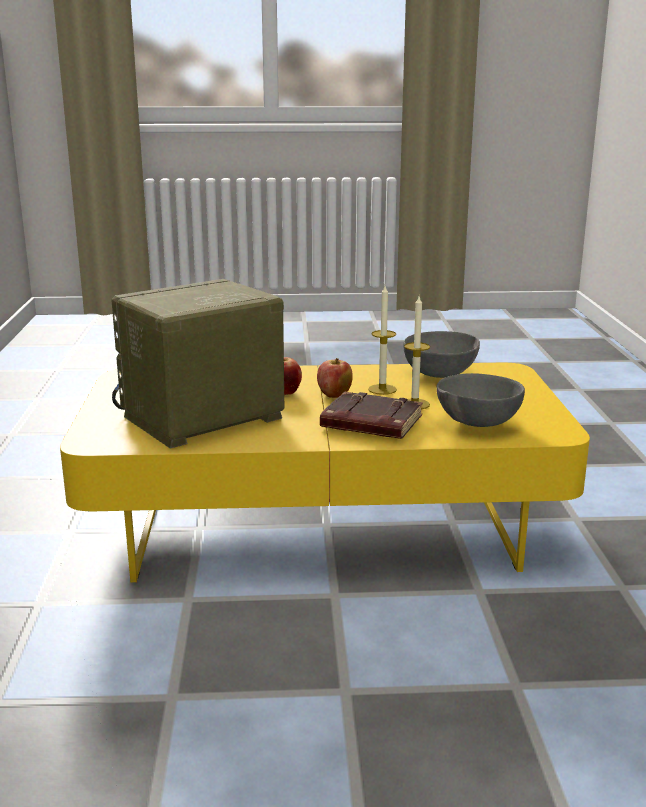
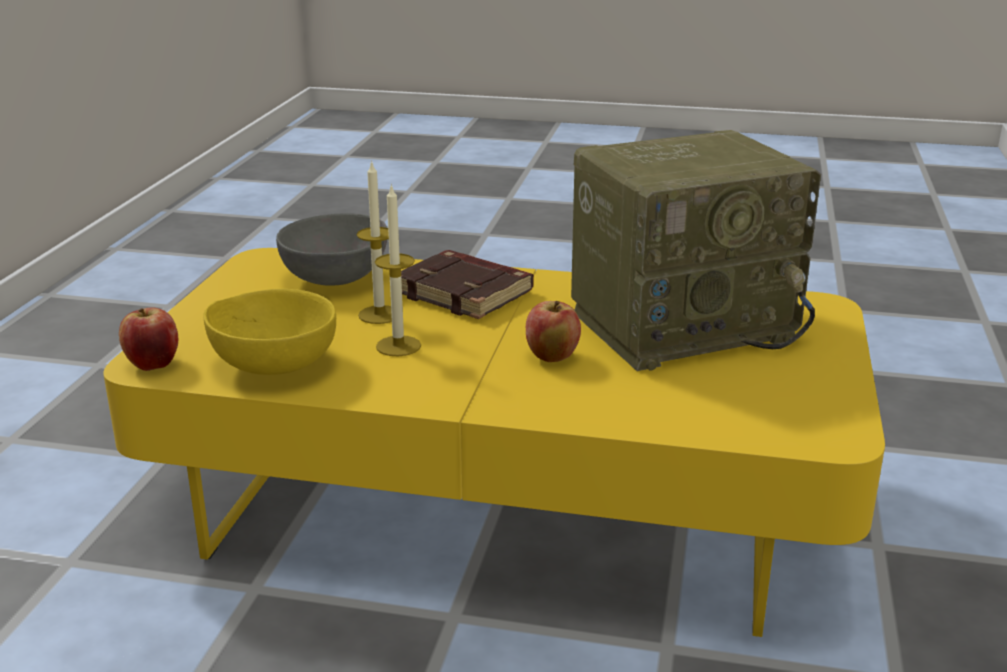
camera: 165 degrees left, 5 degrees up
apple [317,358,353,398] -> apple moved to [119,307,178,371]
grey bowl [404,331,480,378] -> yellow bowl [203,289,336,375]

